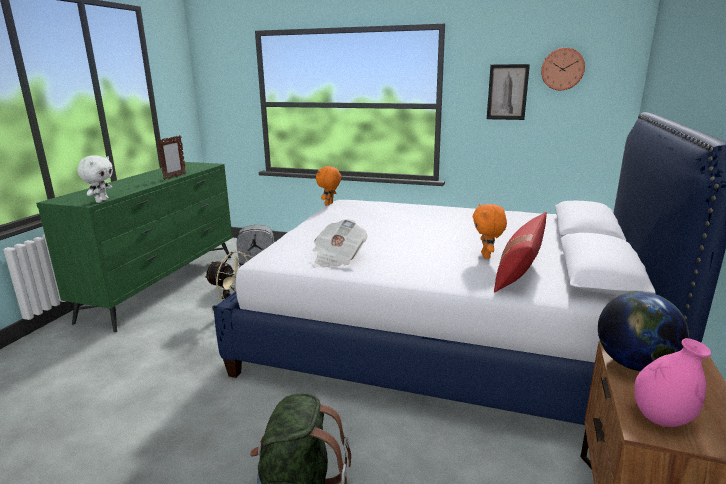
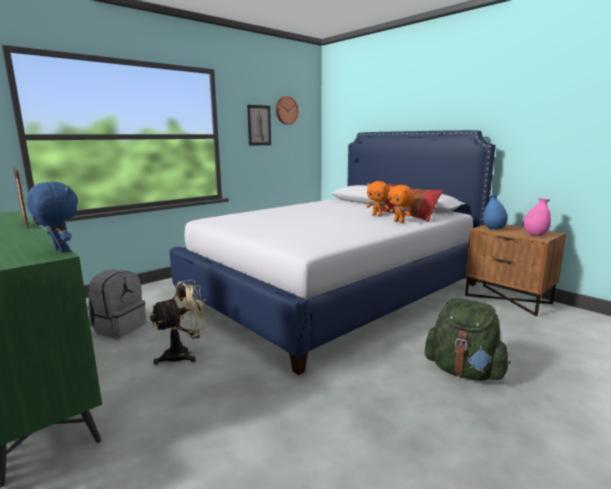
camera: 60 degrees left, 5 degrees down
white plush toy [77,155,113,203] -> blue plush toy [27,182,78,253]
newspaper [313,219,367,268] -> none
orange plush toy [316,166,341,206] -> orange plush toy moved to [388,185,414,223]
globe [598,292,689,371] -> blue vase [483,194,508,230]

